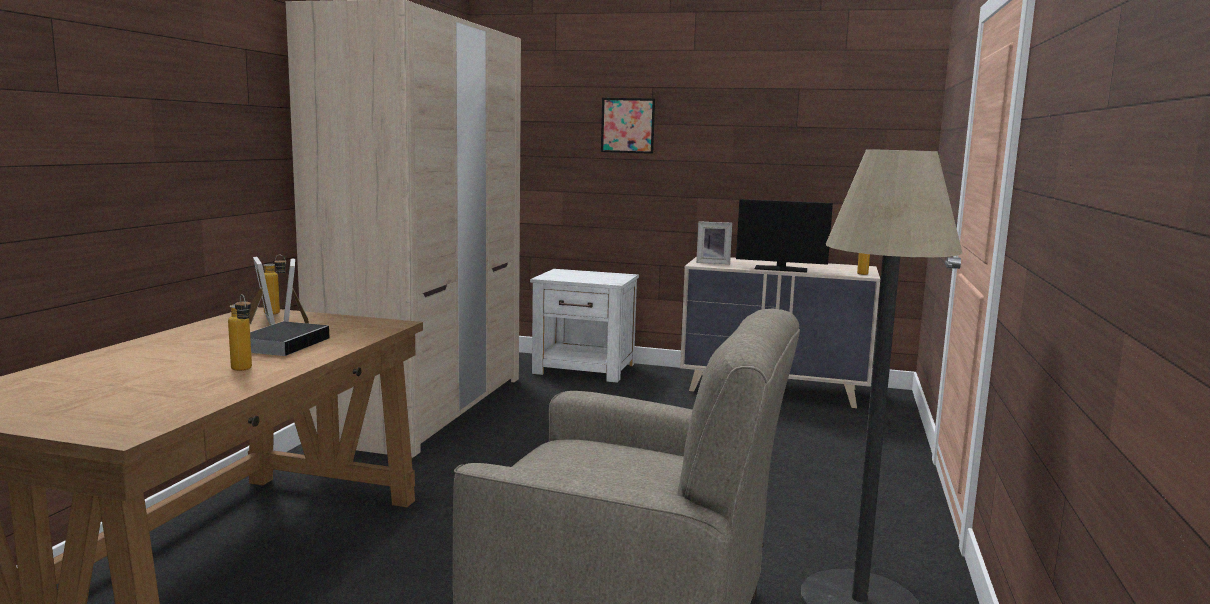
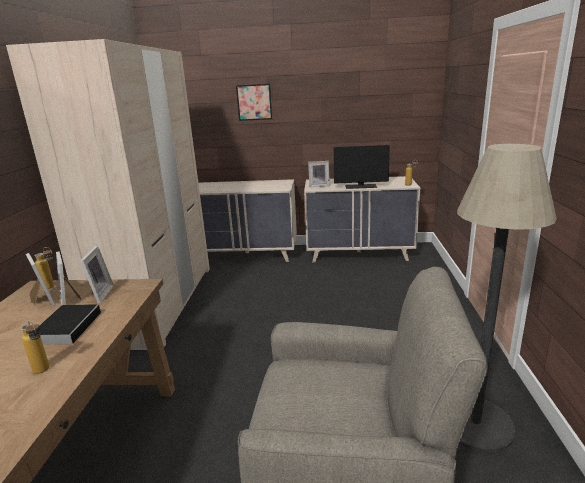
camera: 10 degrees left, 10 degrees up
white nightstand [530,269,639,383] -> beige dresser [199,179,297,262]
none -> picture frame [80,246,114,304]

